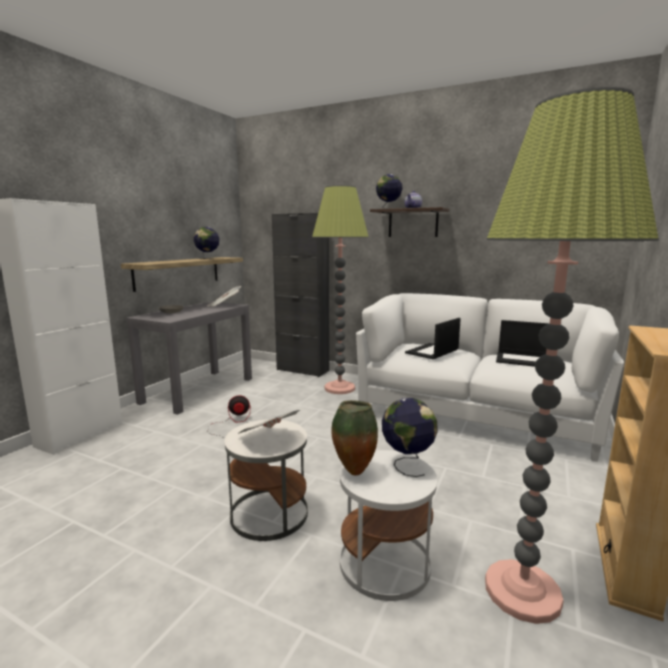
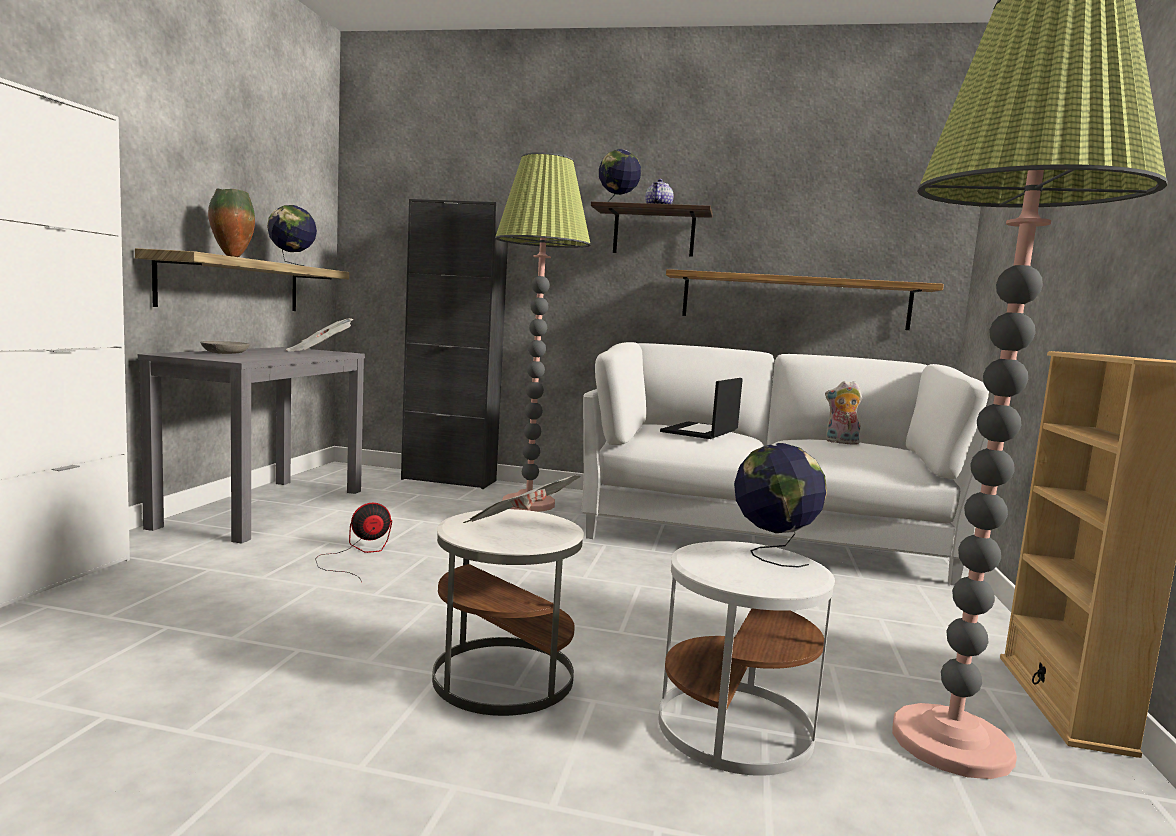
camera: 15 degrees left, 5 degrees down
vase [331,400,378,476] -> vase moved to [208,188,255,257]
laptop [496,320,550,367] -> plush toy [825,381,862,445]
none -> shelf [666,269,944,330]

